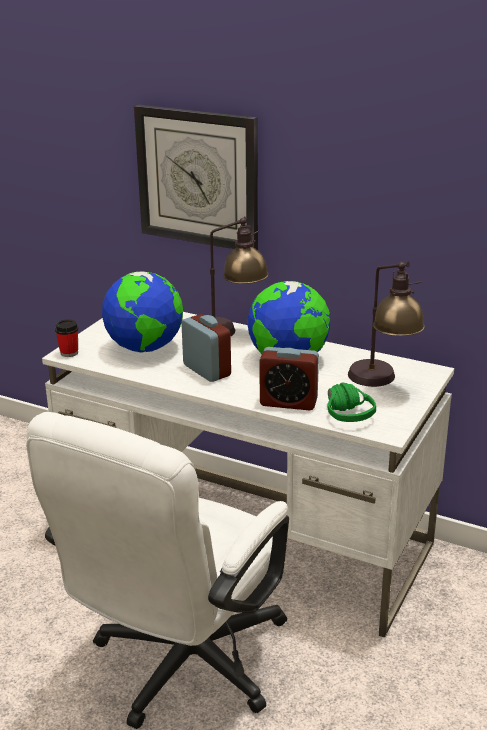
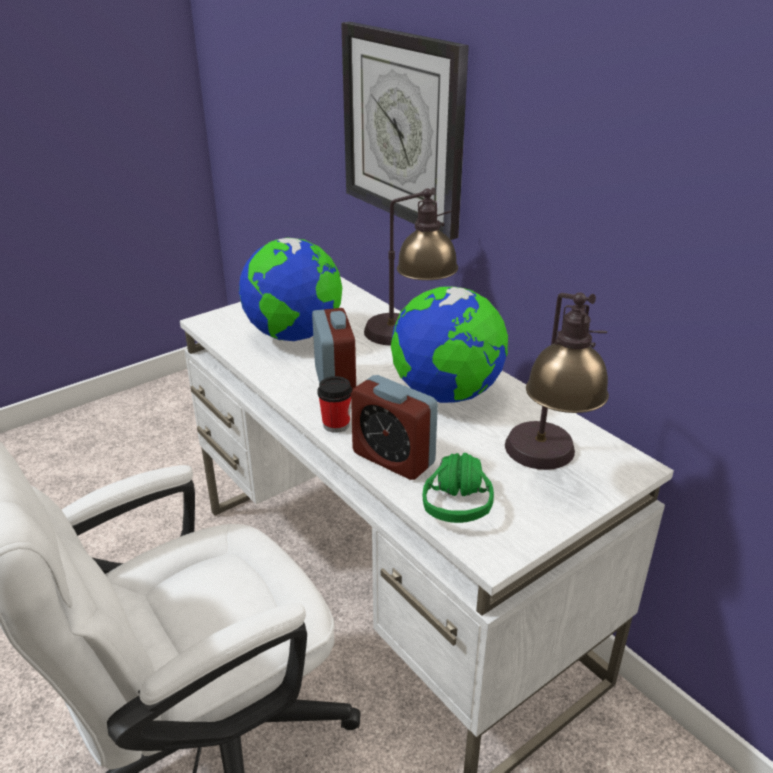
camera: 25 degrees right, 5 degrees up
cup [55,320,79,357] -> cup moved to [317,376,352,433]

